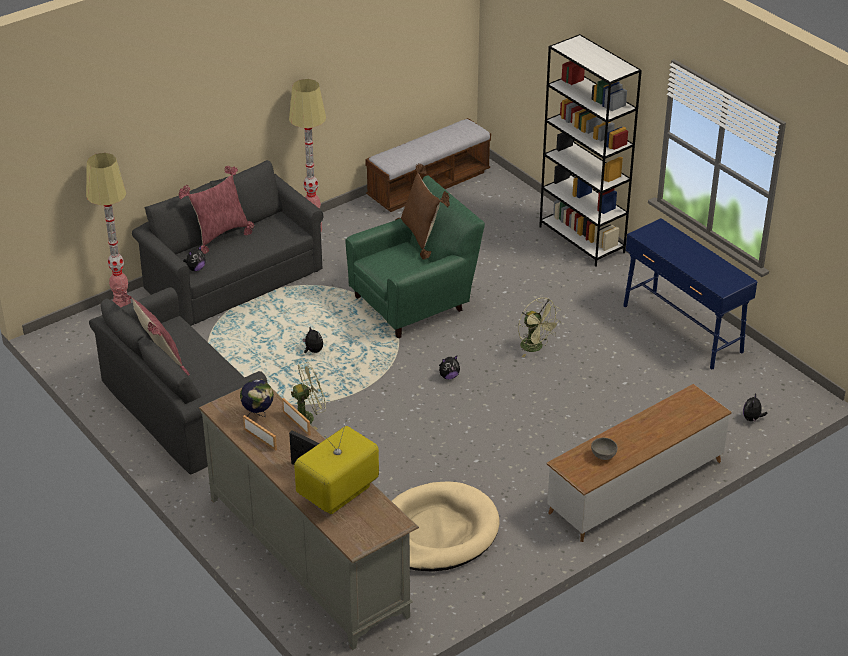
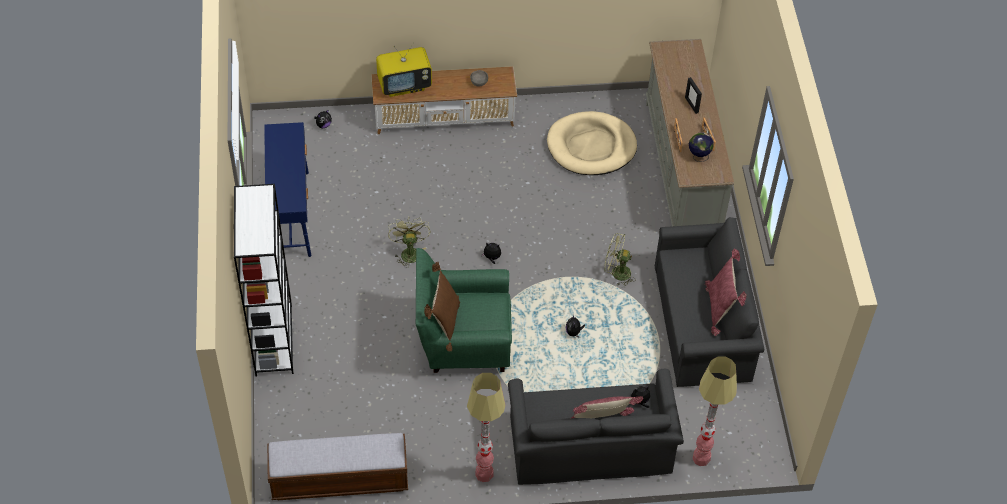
camera: 150 degrees left, 15 degrees up
television [294,420,379,514] -> television moved to [376,43,432,97]

